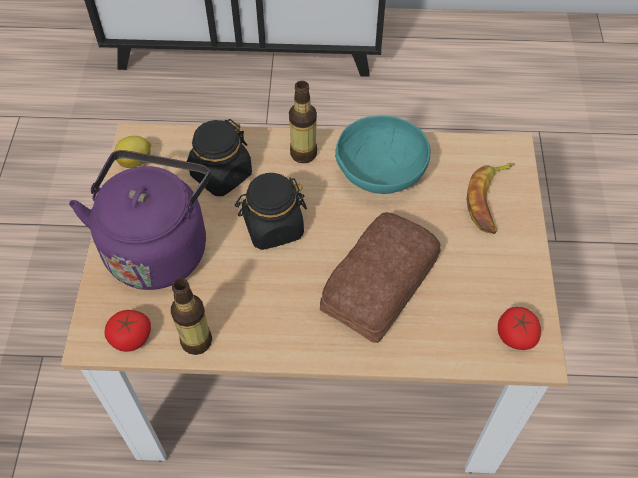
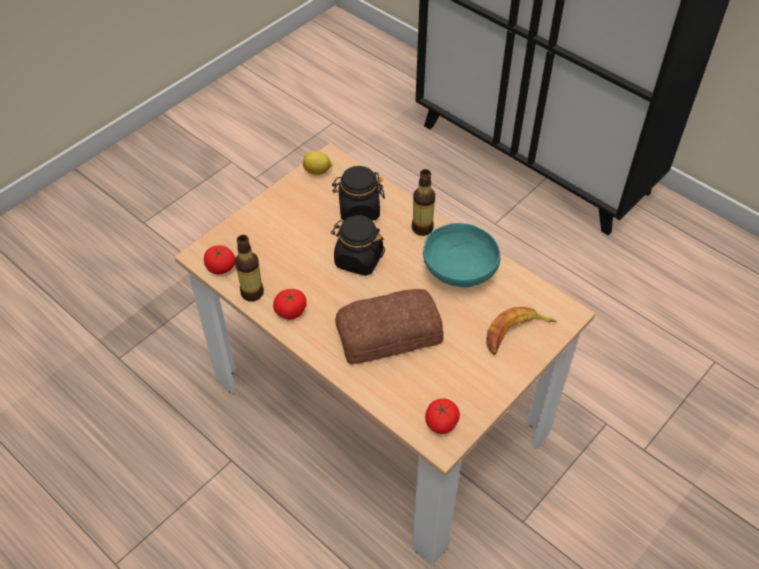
camera: 40 degrees right, 5 degrees down
purple kettle [69,150,211,290] -> none
none -> tomato [273,289,307,319]

